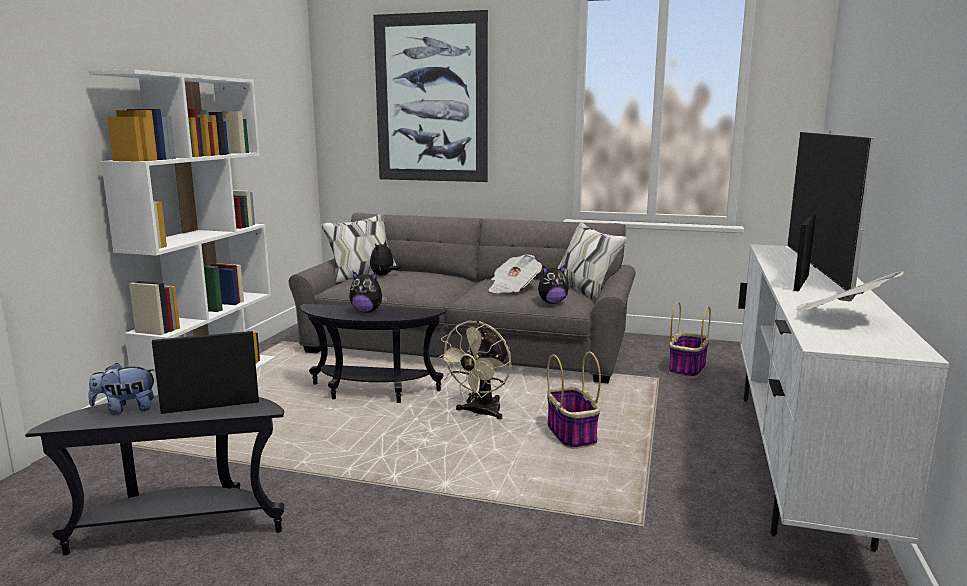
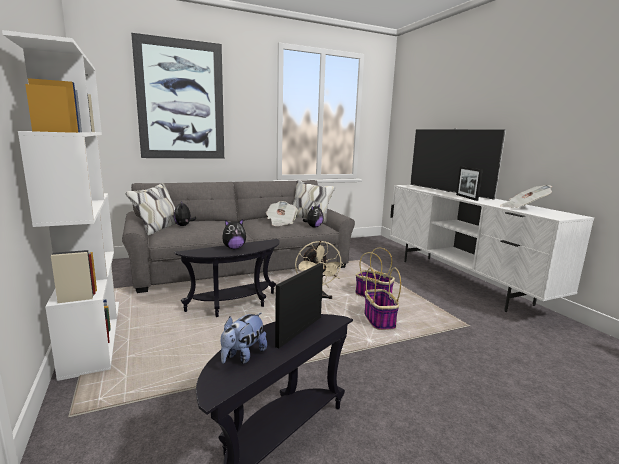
camera: 40 degrees left, 0 degrees up
basket [669,302,711,378] -> basket moved to [364,267,401,330]

